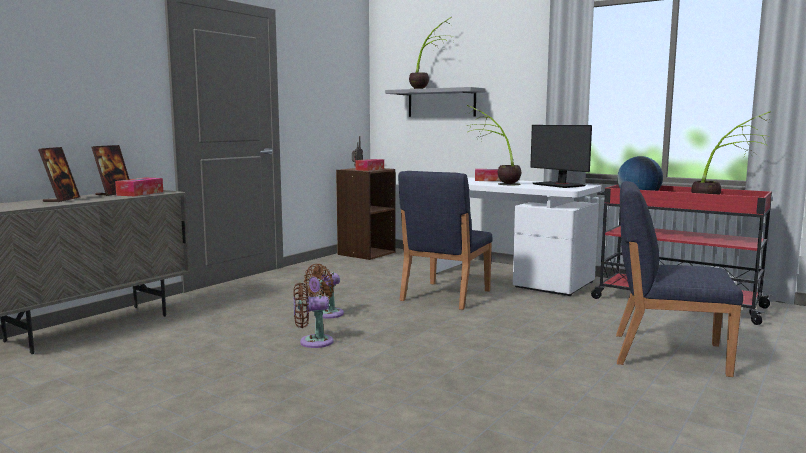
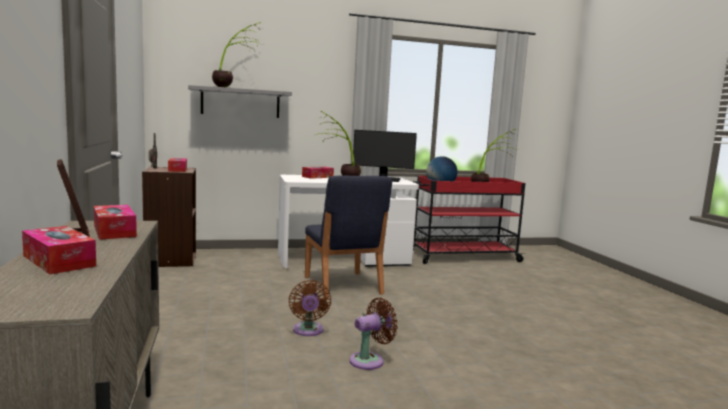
camera: 50 degrees left, 0 degrees up
picture frame [38,147,80,202] -> tissue box [22,226,96,274]
brown fan [293,283,334,348] -> brown fan turned 150 degrees counterclockwise [349,298,398,370]
blue chair [616,181,743,377] -> none

